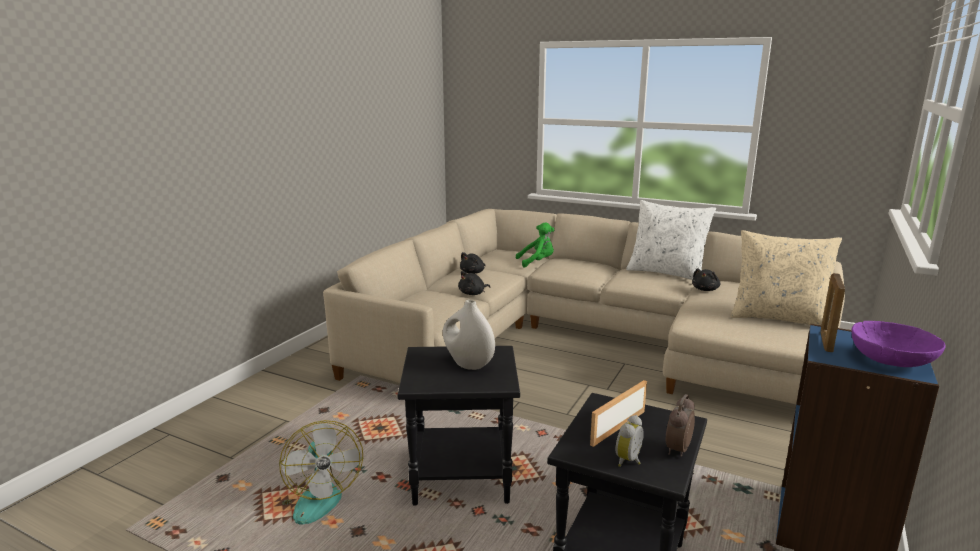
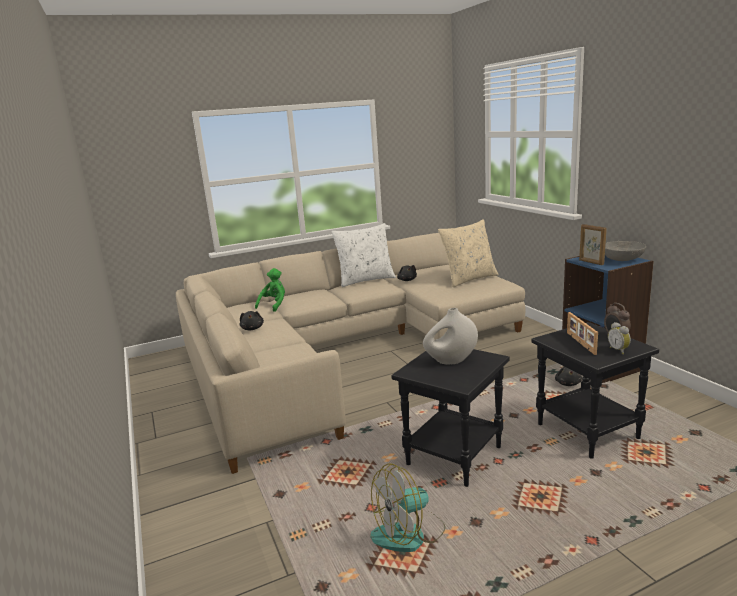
camera: 50 degrees left, 0 degrees up
fan [279,420,363,525] -> fan turned 135 degrees clockwise [370,463,445,552]
black plush toy [458,271,490,295] -> black plush toy moved to [555,367,582,386]
purple bowl [851,321,946,367] -> grey bowl [605,241,646,261]

